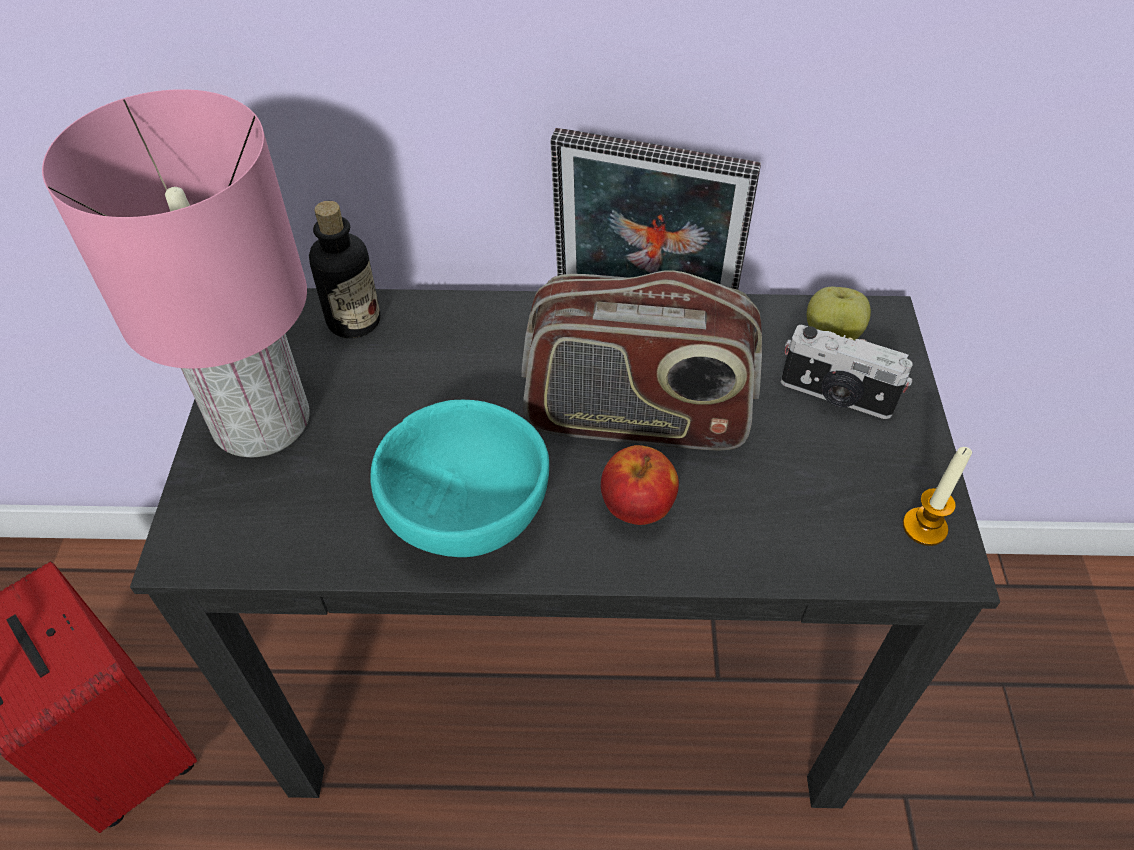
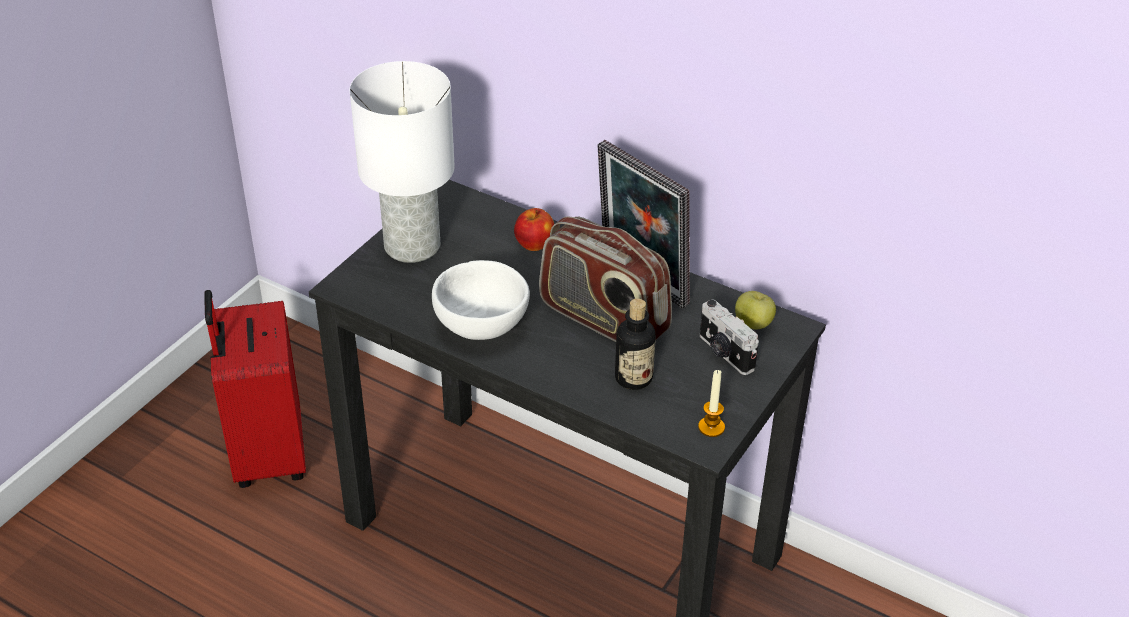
camera: 30 degrees right, 10 degrees down
pink table lamp [42,89,310,457] -> white table lamp [350,61,455,263]
bottle [309,201,381,338] -> bottle moved to [615,298,656,390]
turquoise bowl [371,400,549,557] -> white bowl [432,260,530,340]
apple [601,445,679,525] -> apple moved to [514,208,554,251]

